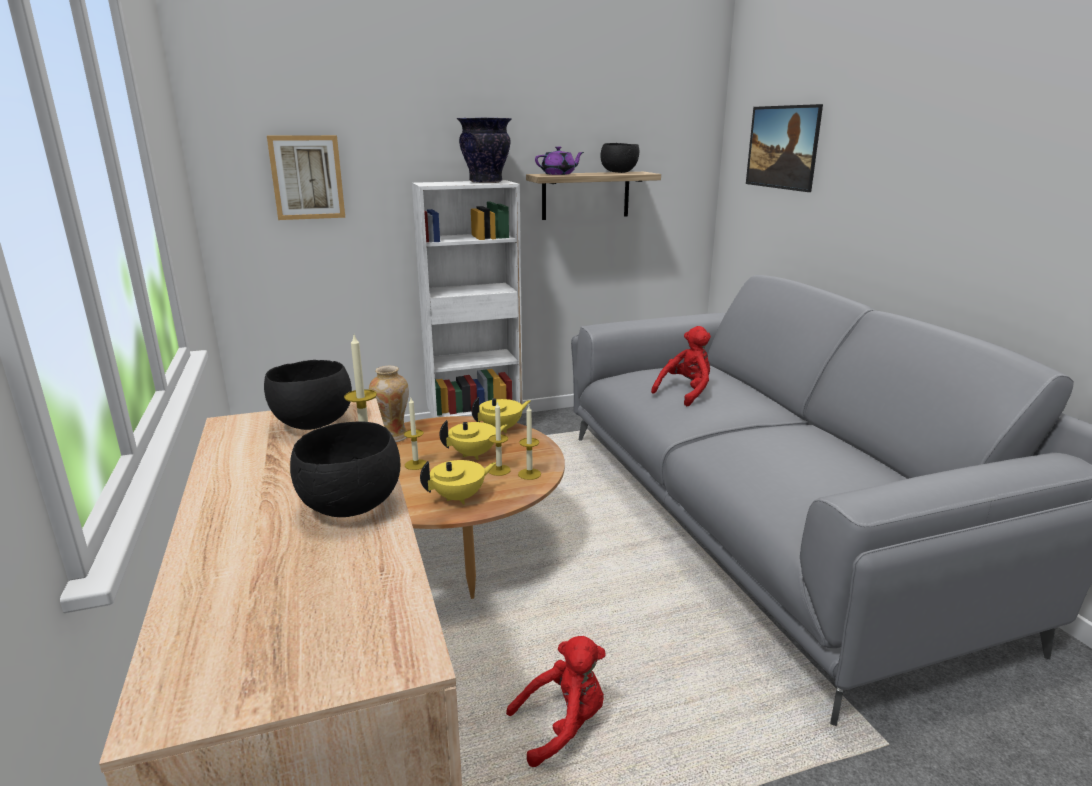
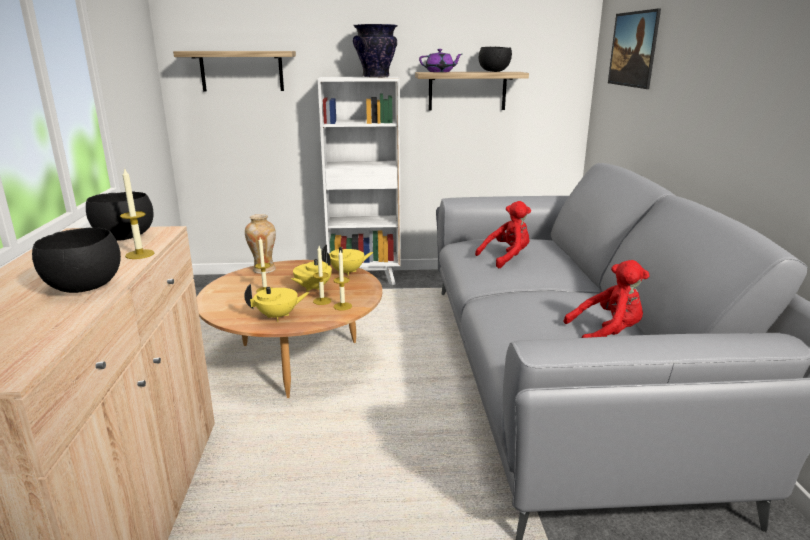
camera: 15 degrees right, 0 degrees up
picture [267,135,345,220] -> shelf [173,51,296,91]
yellow teapot [440,420,507,460] -> yellow teapot turned 135 degrees clockwise [291,251,332,292]
red plush toy [506,636,606,767] -> red plush toy moved to [563,260,649,338]

